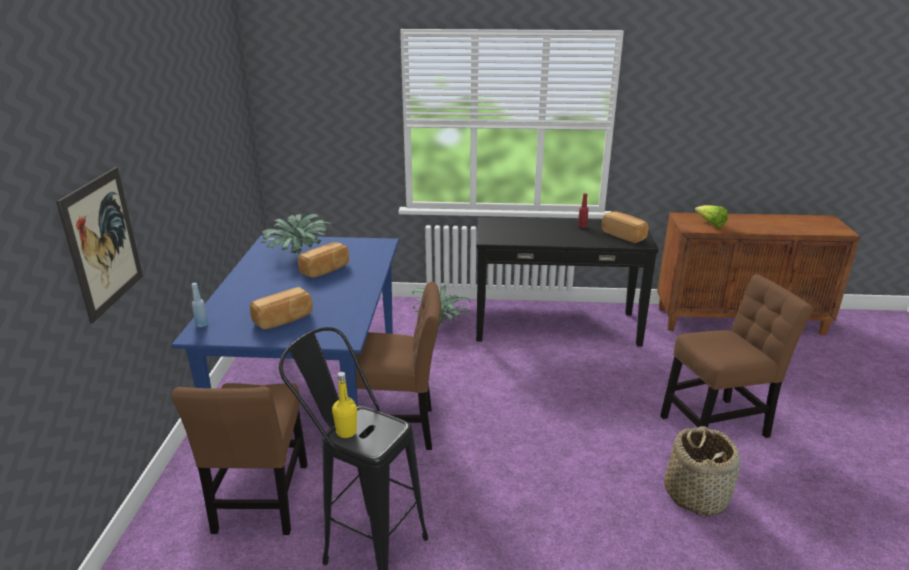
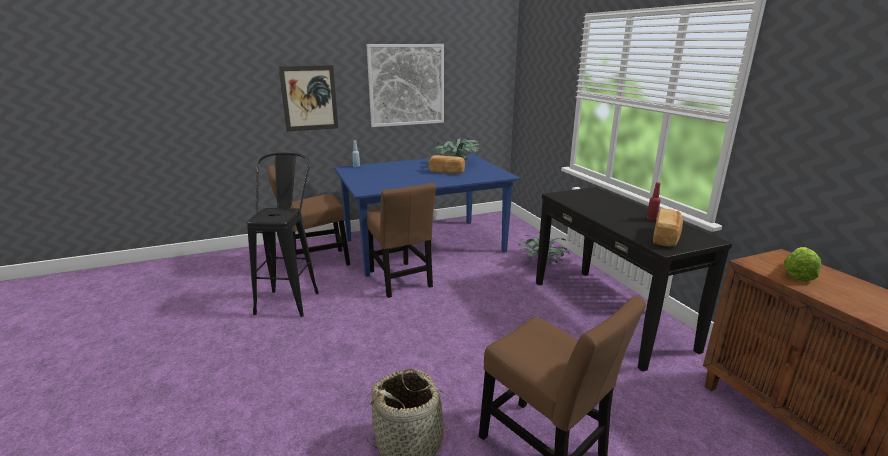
camera: 65 degrees right, 5 degrees down
bread [250,287,312,329] -> none
yellow bottle [332,372,357,438] -> none
none -> picture [366,44,444,127]

